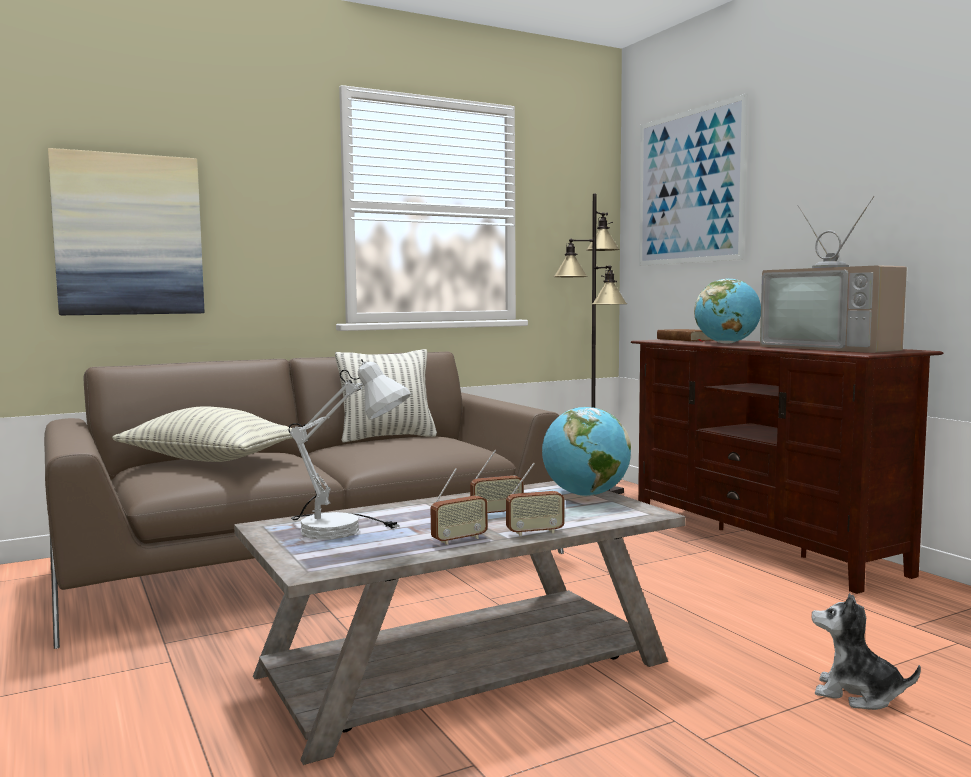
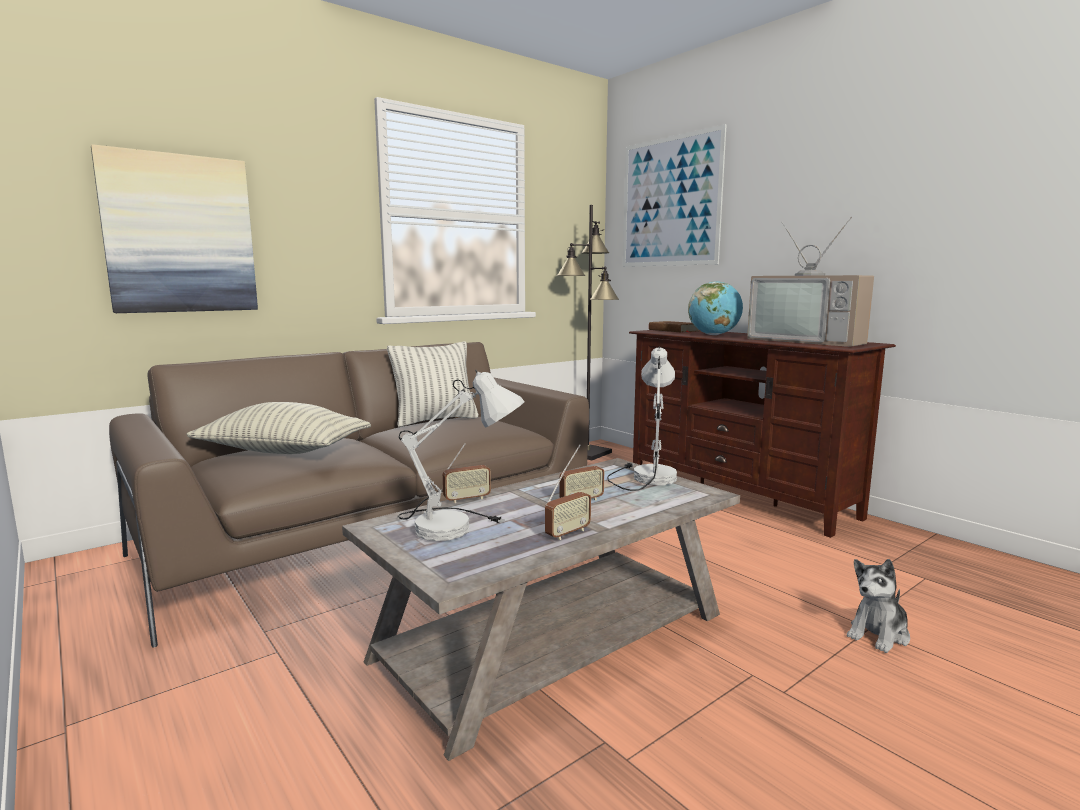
camera: 10 degrees left, 5 degrees up
radio [506,462,564,536] -> radio moved to [443,443,491,503]
globe [542,407,631,496] -> white table lamp [607,346,677,491]
plush toy [812,593,921,710] -> plush toy turned 60 degrees counterclockwise [847,559,910,653]

